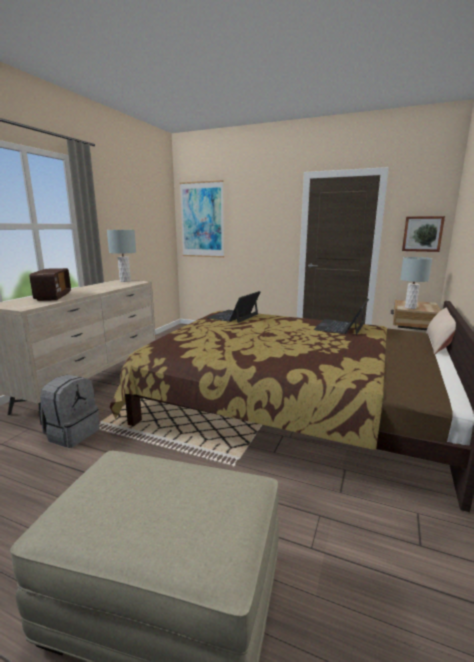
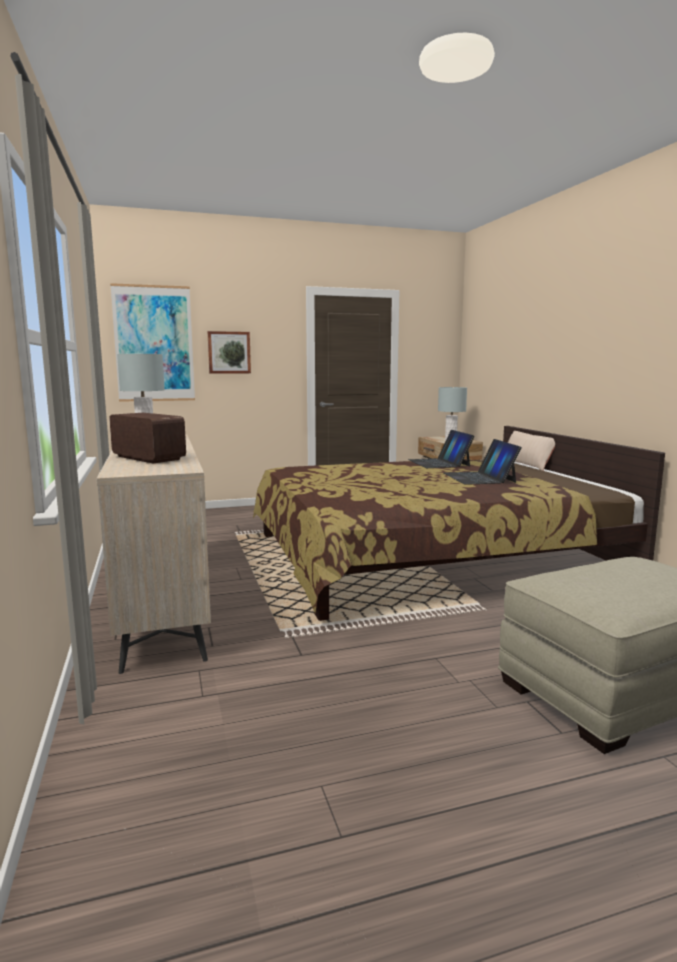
camera: 40 degrees left, 5 degrees down
grey backpack [40,375,100,448] -> none
laptop [207,291,260,323] -> laptop moved to [444,439,522,485]
picture [402,216,445,252] -> picture moved to [207,331,251,374]

